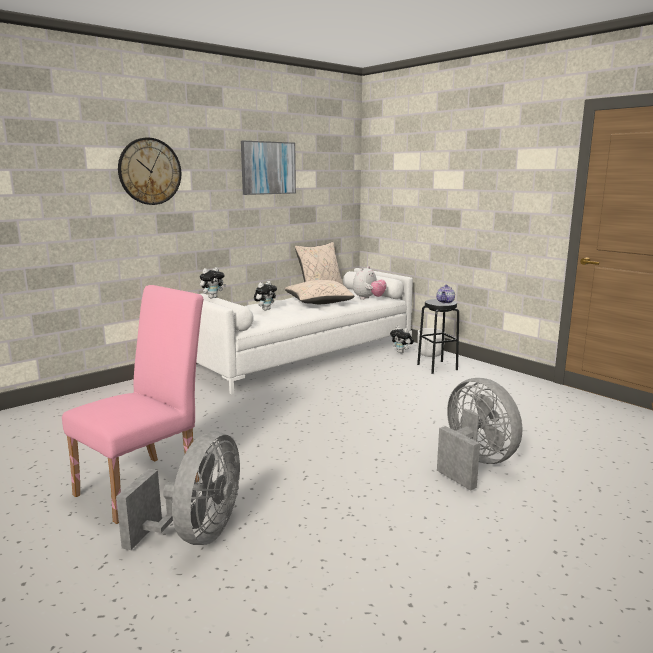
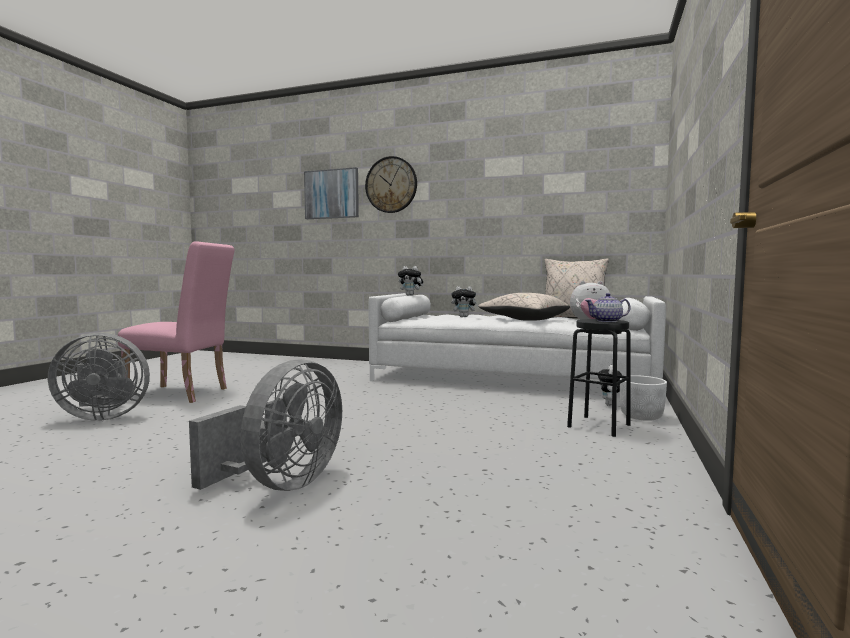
camera: 60 degrees right, 10 degrees down
picture [241,141,296,195] -> picture moved to [304,167,359,219]

